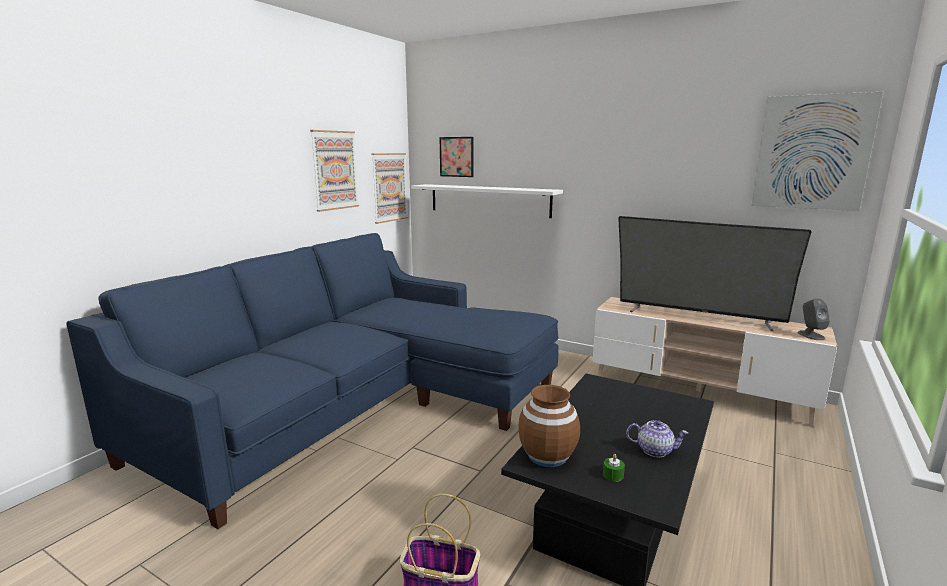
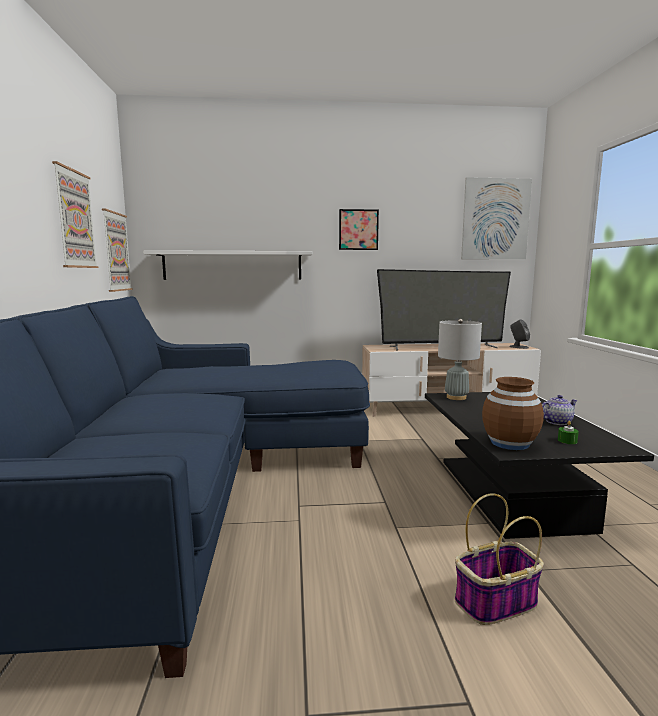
camera: 35 degrees left, 5 degrees down
picture [440,137,474,177] -> picture moved to [339,209,379,250]
none -> grey table lamp [438,319,482,400]

